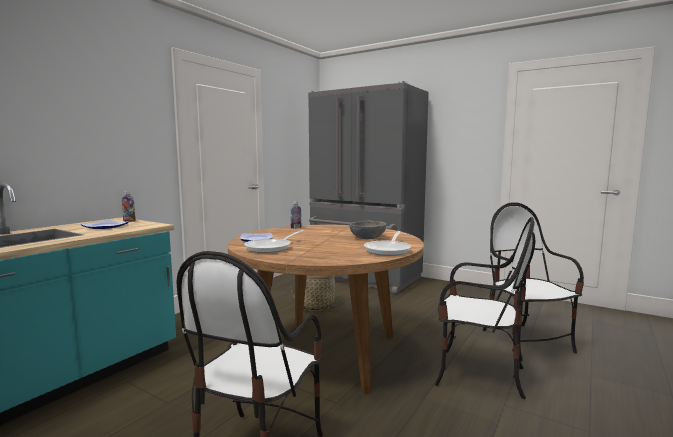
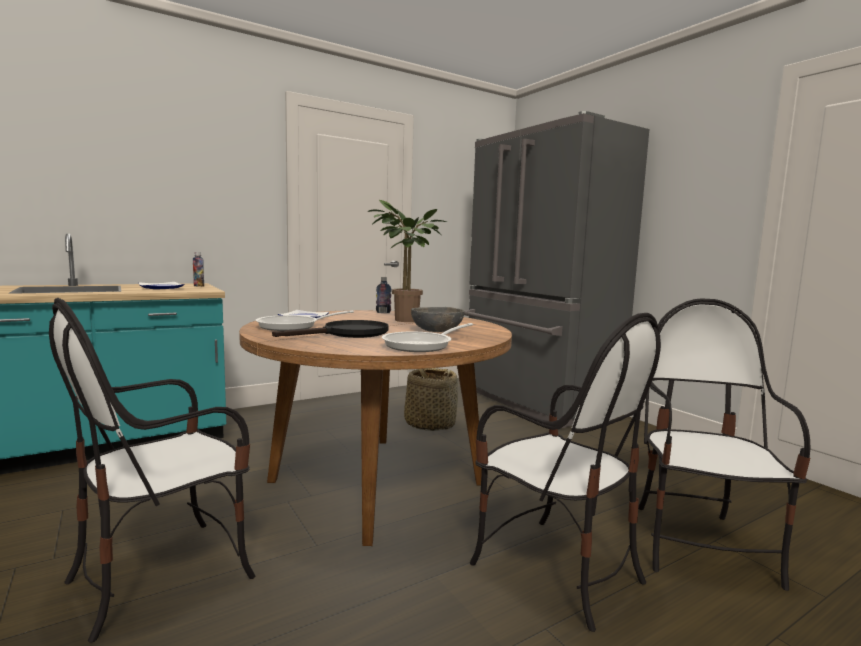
camera: 25 degrees right, 0 degrees up
none -> black frying pan [272,320,389,338]
none -> potted plant [367,200,447,322]

